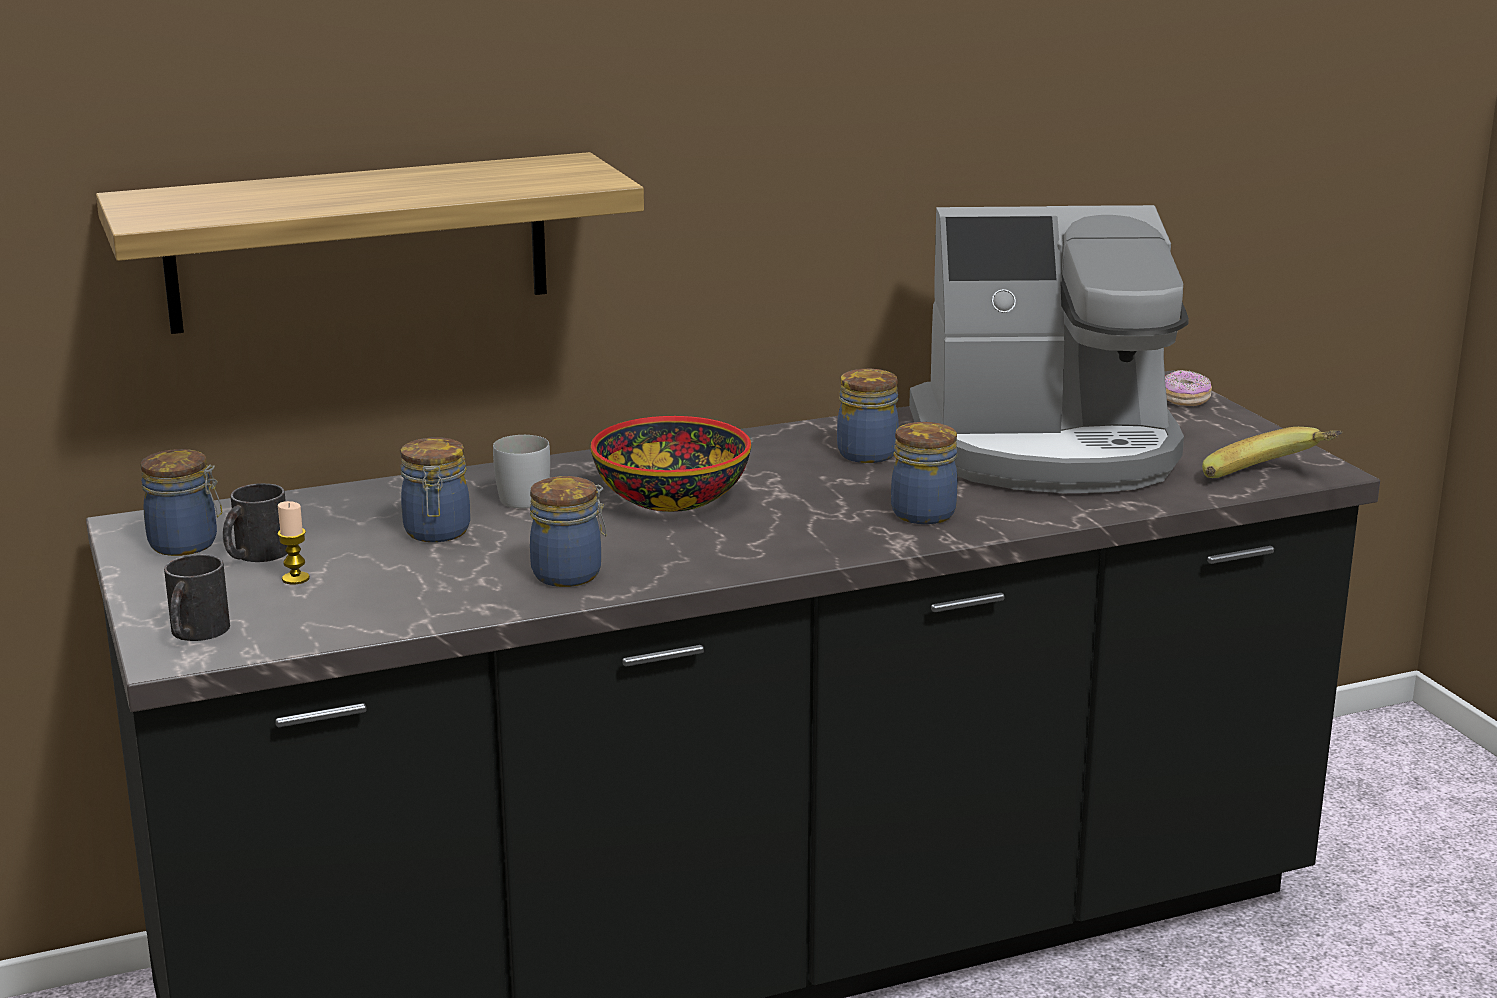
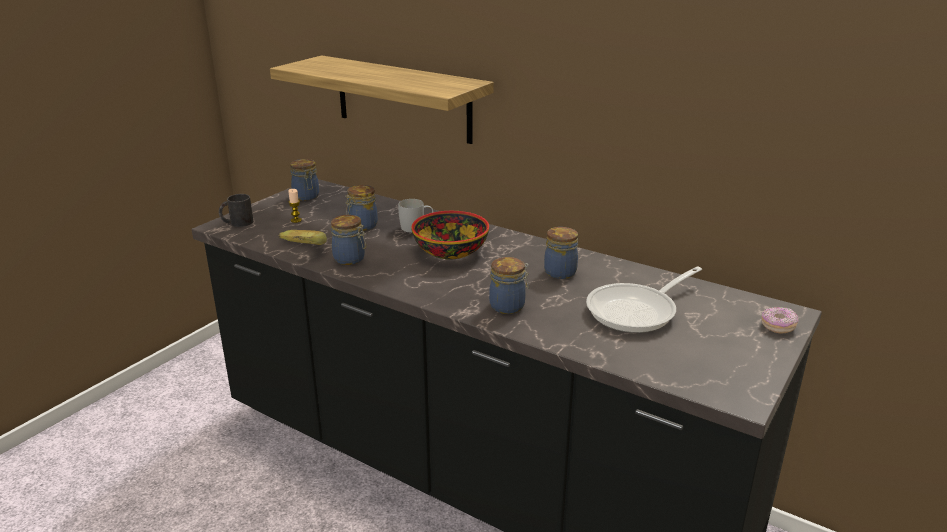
camera: 55 degrees right, 5 degrees up
black mug [223,483,287,562] -> none
coffee machine [909,205,1189,493] -> frying pan [586,266,702,333]
banana [1202,427,1343,478] -> banana moved to [279,230,327,245]

